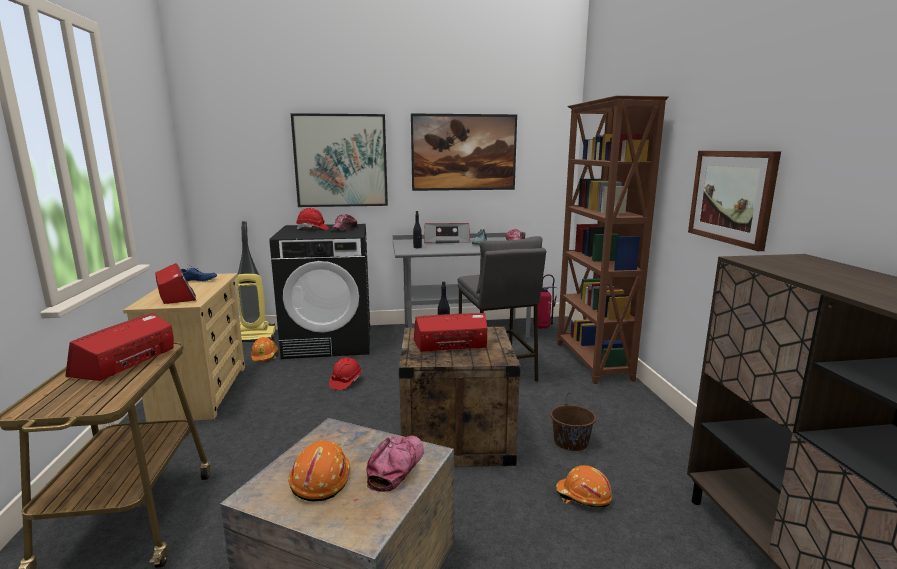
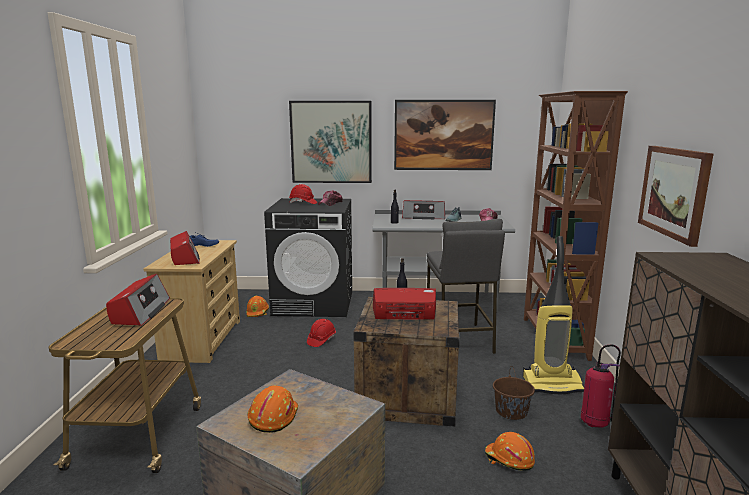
camera: 10 degrees right, 0 degrees up
radio [65,313,174,381] -> radio turned 150 degrees clockwise [106,274,170,326]
vacuum cleaner [236,221,276,342] -> vacuum cleaner moved to [523,236,585,395]
cap [366,436,424,492] -> none
fire extinguisher [533,274,557,329] -> fire extinguisher moved to [581,345,621,428]

